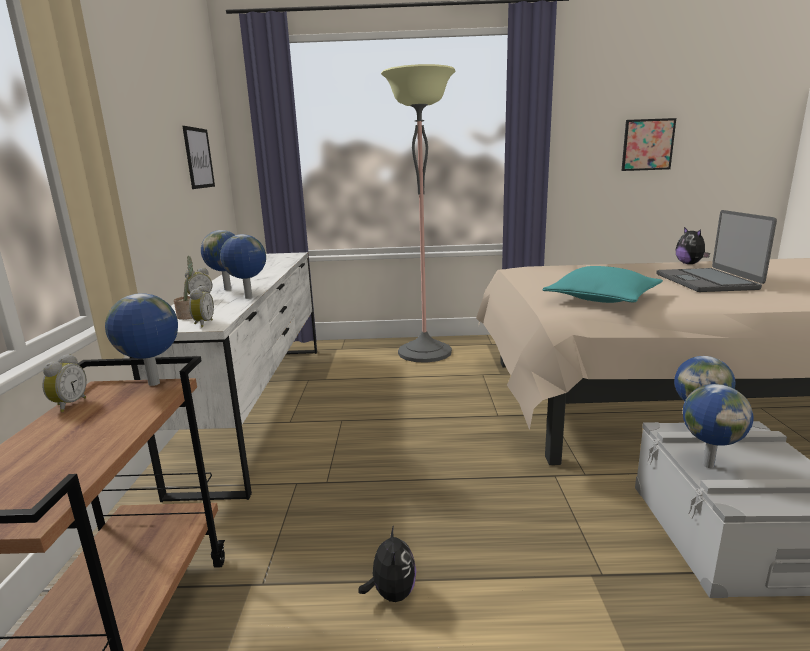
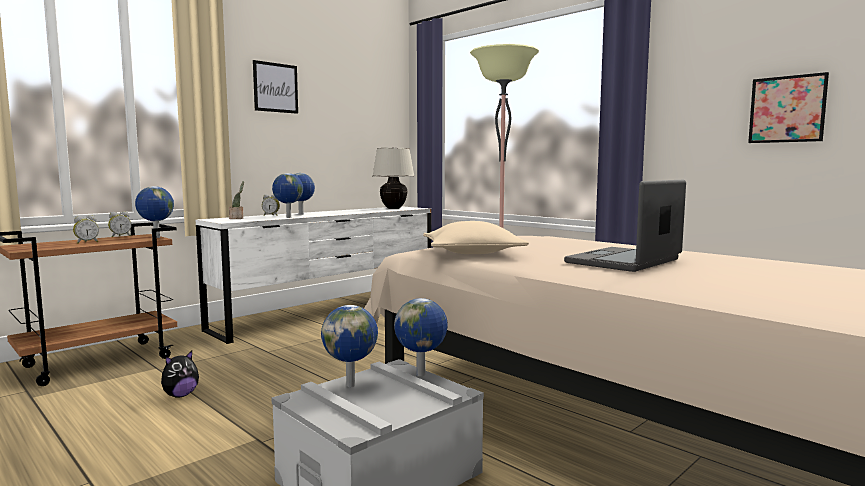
camera: 45 degrees right, 10 degrees down
picture [182,126,215,189] -> picture moved to [253,60,298,114]
alarm clock [189,285,214,327] -> alarm clock moved to [73,215,99,244]
turquoise pillow [542,266,663,303] -> beige pillow [423,221,529,254]
plush toy [675,227,710,264] -> none
none -> beige table lamp [372,147,415,209]

